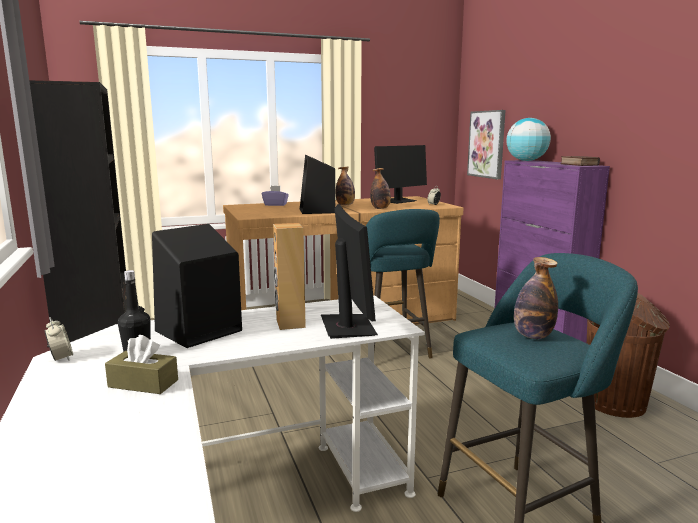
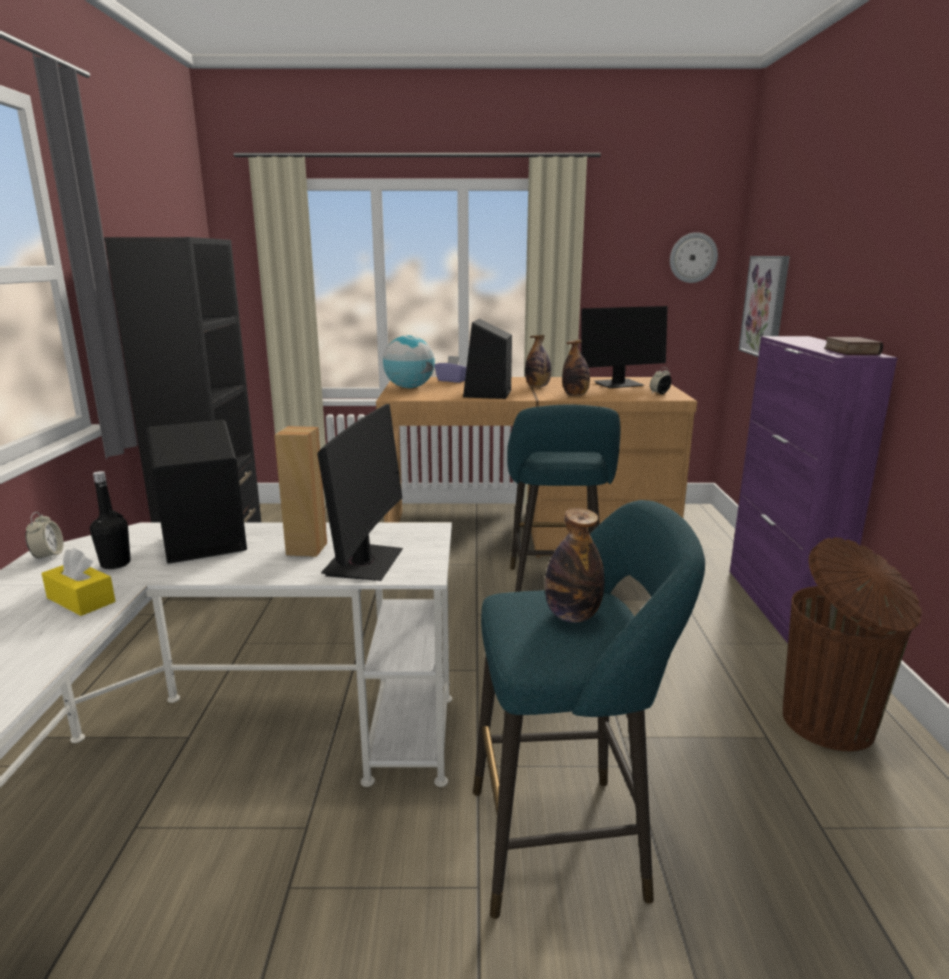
camera: 20 degrees right, 5 degrees up
brown tissue box [105,335,178,394] -> yellow tissue box [41,548,115,616]
globe [506,118,551,161] -> globe moved to [383,335,435,388]
none -> wall clock [670,232,718,283]

